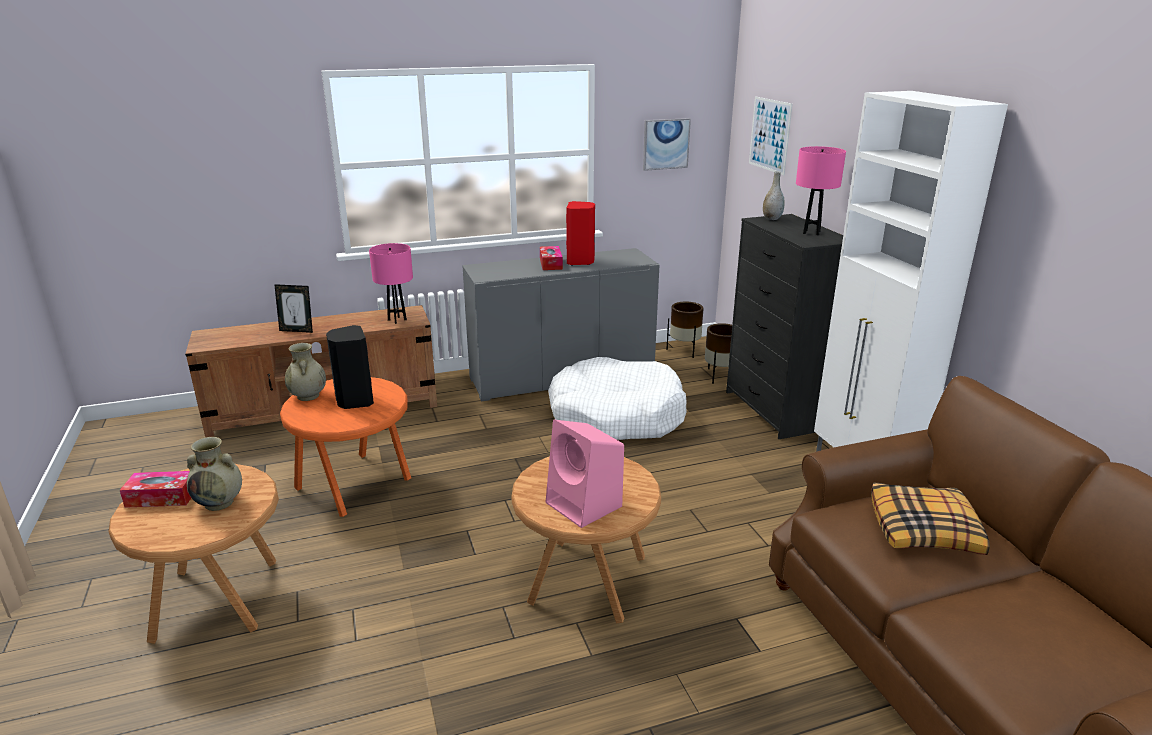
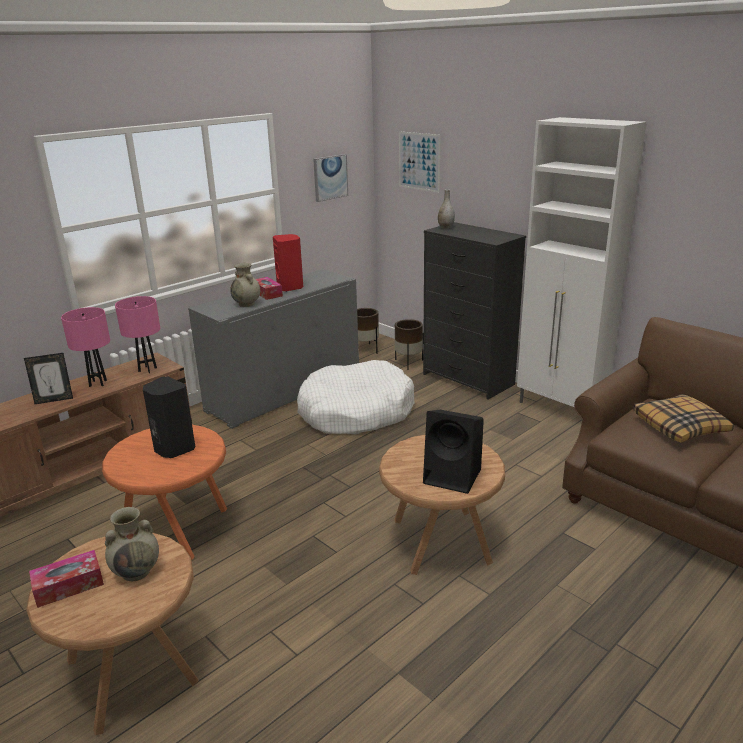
camera: 25 degrees left, 0 degrees up
beige vase [285,343,326,401] -> beige vase moved to [230,263,260,307]
pink speaker [546,420,624,528] -> black speaker [423,410,484,494]
pink table lamp [796,146,846,235] -> pink table lamp moved to [61,307,110,387]

